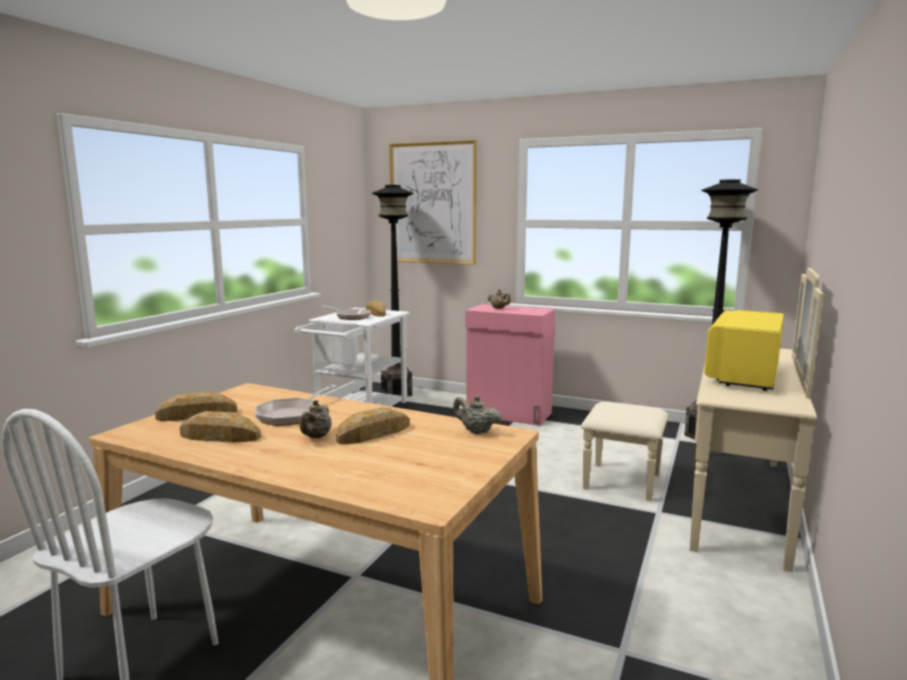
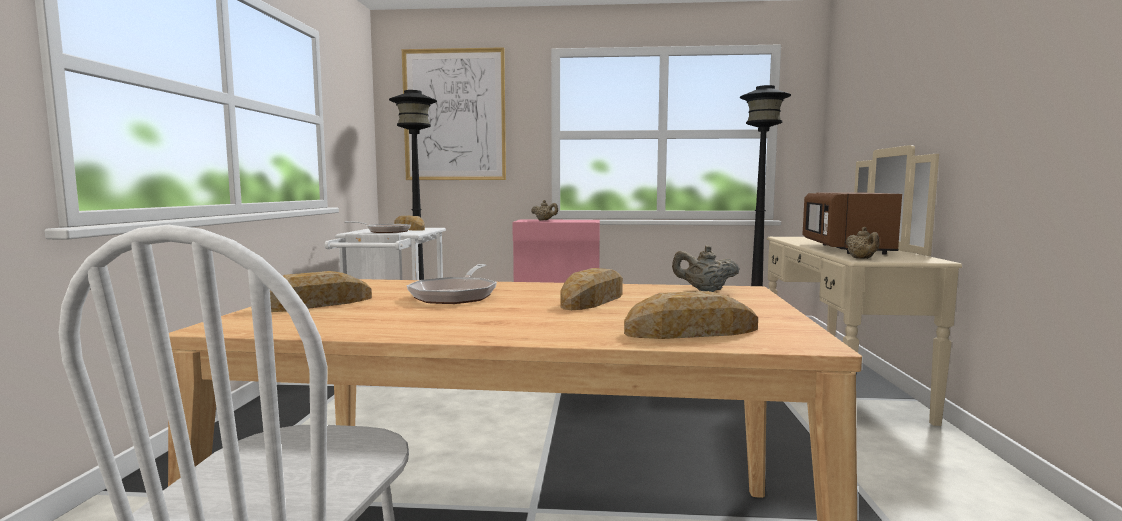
camera: 20 degrees left, 5 degrees down
bread [179,411,261,443] -> bread moved to [624,291,758,339]
beige teapot [300,400,331,438] -> beige teapot moved to [846,227,879,259]
yellow microwave [704,310,784,391] -> brown microwave [802,192,902,255]

